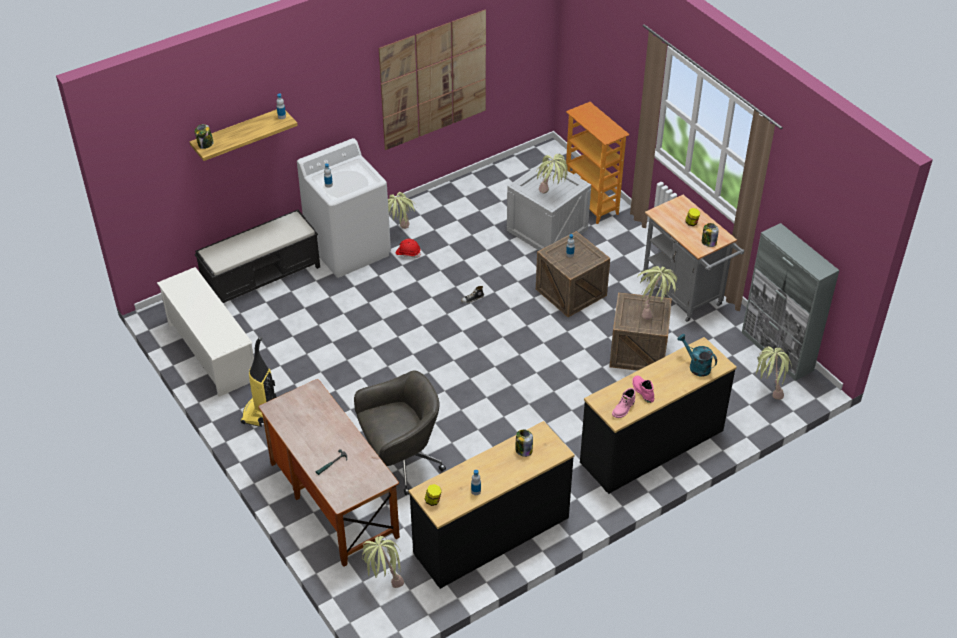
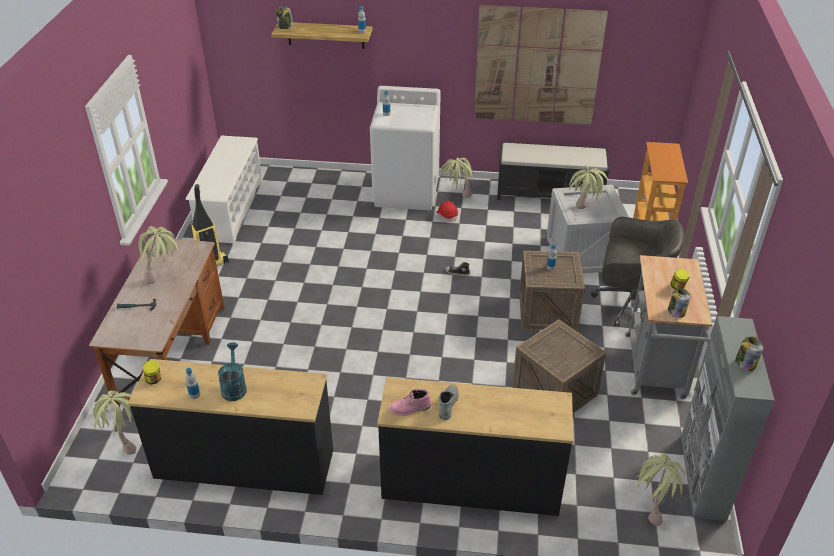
camera: 40 degrees right, 5 degrees down
black bench [195,209,320,303] -> black bench moved to [497,142,610,200]
grey office chair [354,370,446,495] -> grey office chair moved to [591,217,684,327]
jar [515,430,533,457] -> jar moved to [735,337,763,371]
pink boot [632,375,654,403] -> grey boot [439,385,459,420]
potted plant [637,266,678,320] -> potted plant moved to [138,226,179,284]
turquoise watering can [677,334,717,376] -> turquoise watering can moved to [218,342,247,401]

